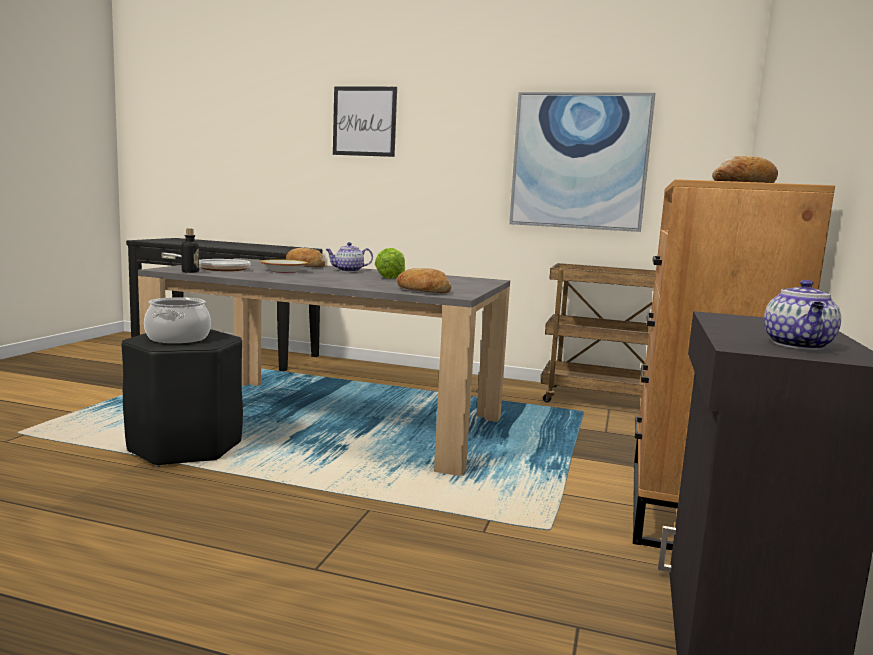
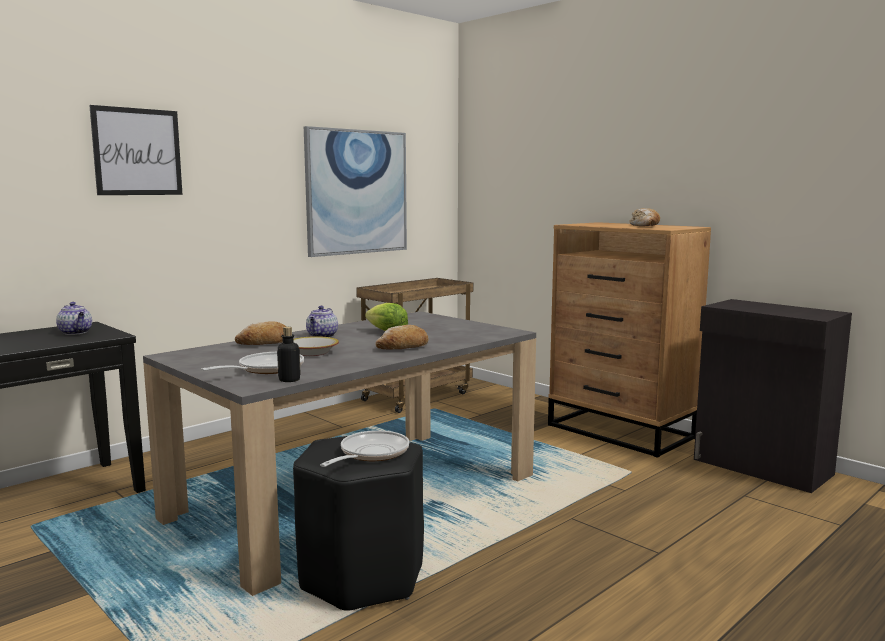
camera: 60 degrees left, 0 degrees up
cooking pot [144,297,211,344] -> frying pan [320,430,409,467]
bread [396,268,452,293] -> bread moved to [375,325,428,350]
teapot [764,280,841,350] -> teapot moved to [56,302,92,335]

